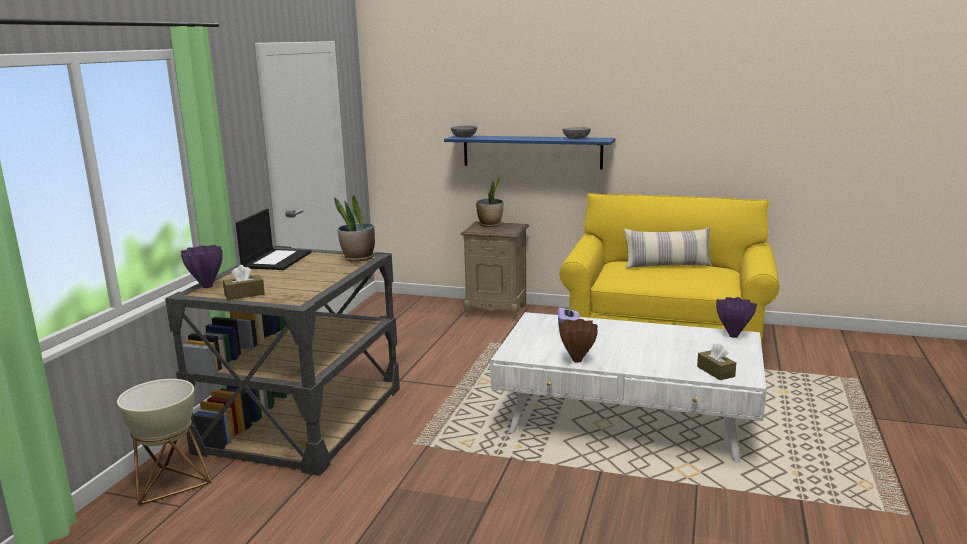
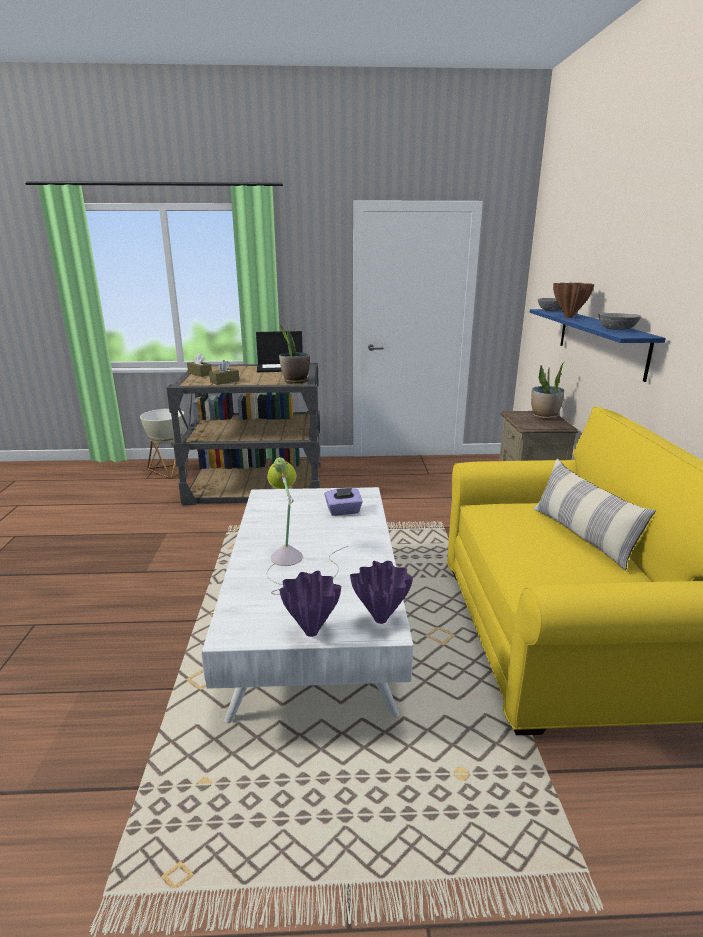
camera: 70 degrees right, 5 degrees up
purple vase [181,245,223,288] -> purple vase moved to [279,571,341,637]
brown vase [559,319,598,363] -> brown vase moved to [553,283,595,318]
brown tissue box [697,343,736,380] -> brown tissue box moved to [209,360,239,385]
none -> table lamp [266,457,348,595]

